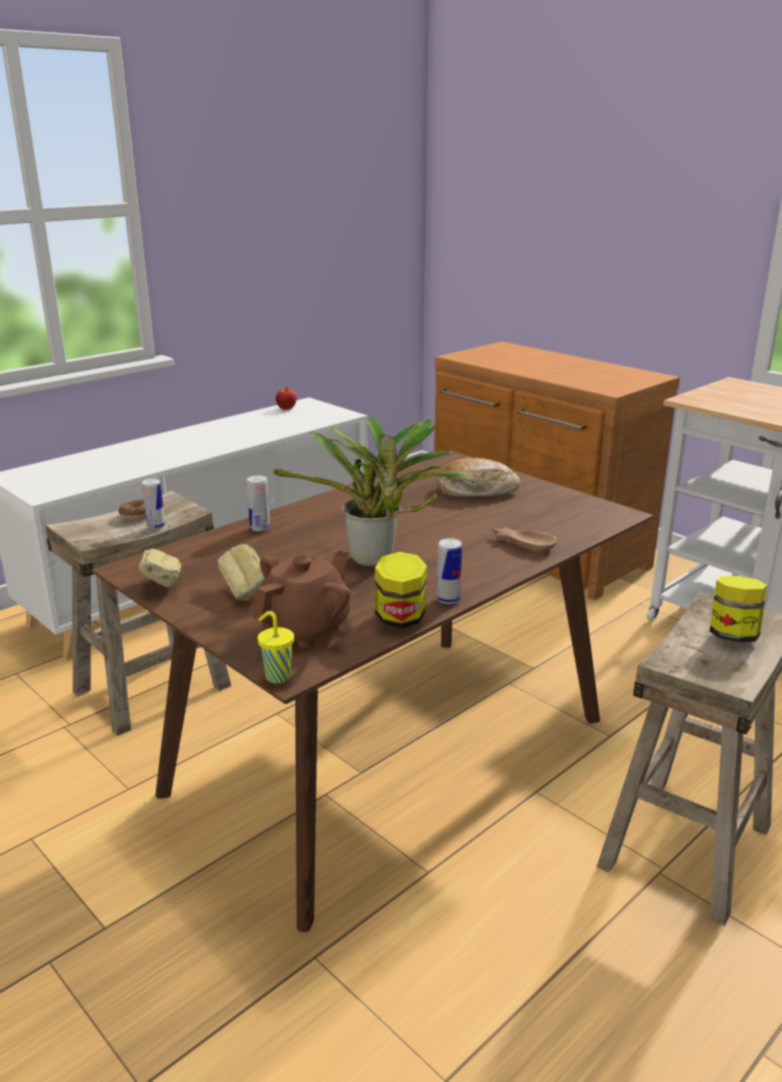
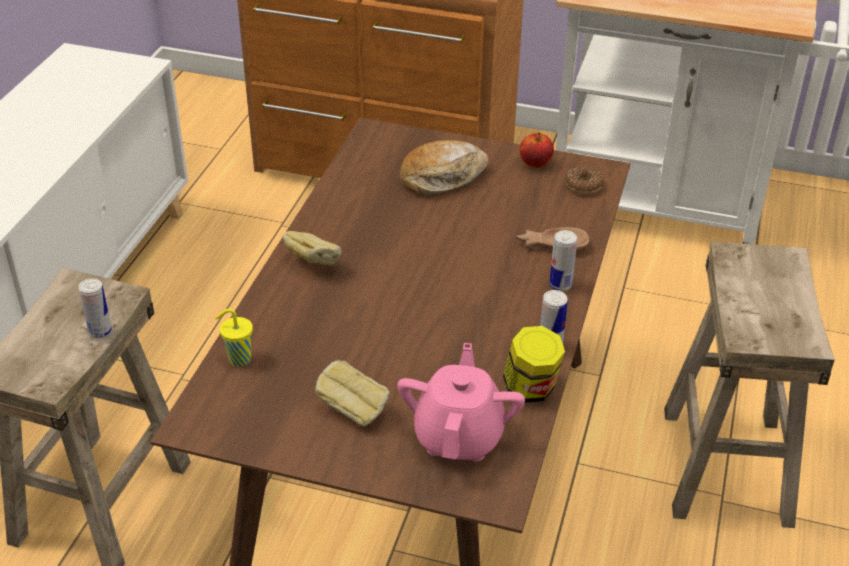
camera: 30 degrees left, 15 degrees up
donut [118,500,146,520] -> donut moved to [565,166,604,194]
bread [139,549,181,588] -> bread moved to [283,231,342,266]
can [247,476,270,532] -> can moved to [549,230,577,291]
brown teapot [253,550,350,648] -> pink teapot [397,343,525,462]
yellow cup [258,611,294,683] -> yellow cup moved to [215,309,253,367]
potted plant [273,417,474,567] -> none
apple [276,387,297,410] -> apple moved to [520,132,554,168]
jar [710,576,767,642] -> none

